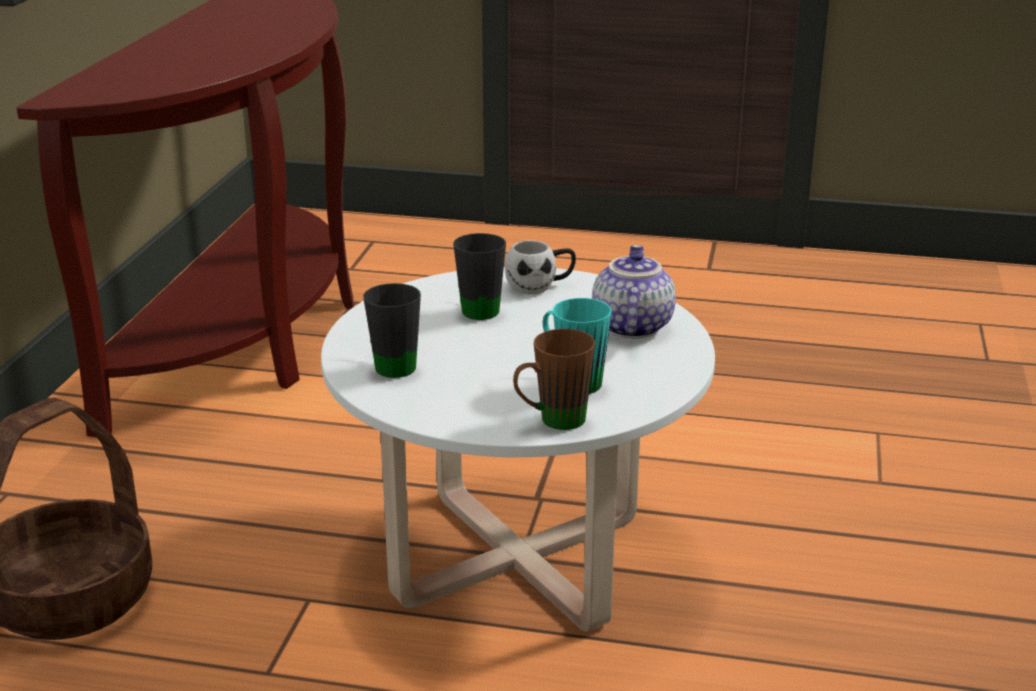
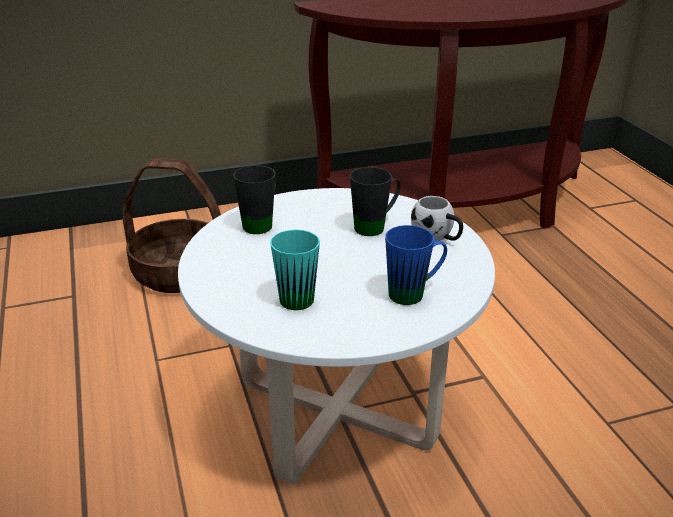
camera: 60 degrees right, 5 degrees up
brown mug [513,329,595,430] -> none
teapot [592,245,676,339] -> blue mug [385,225,447,305]

